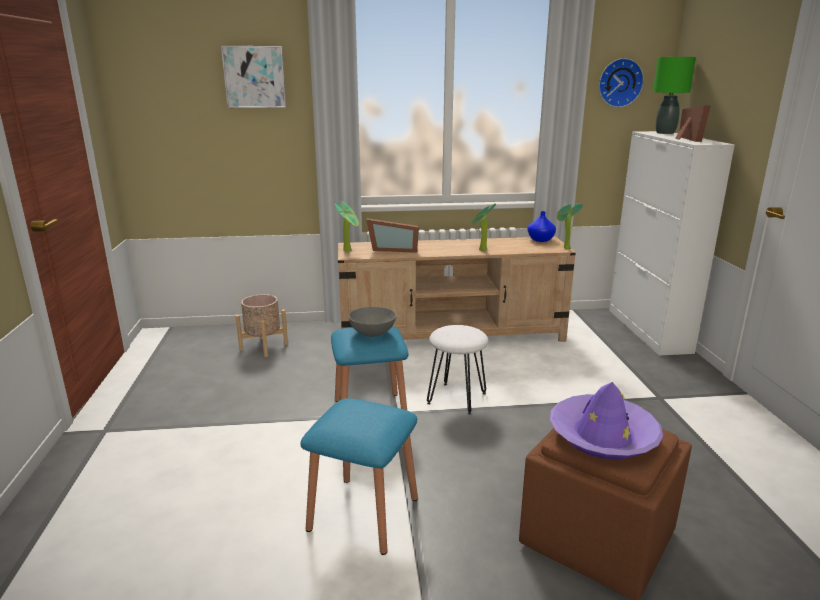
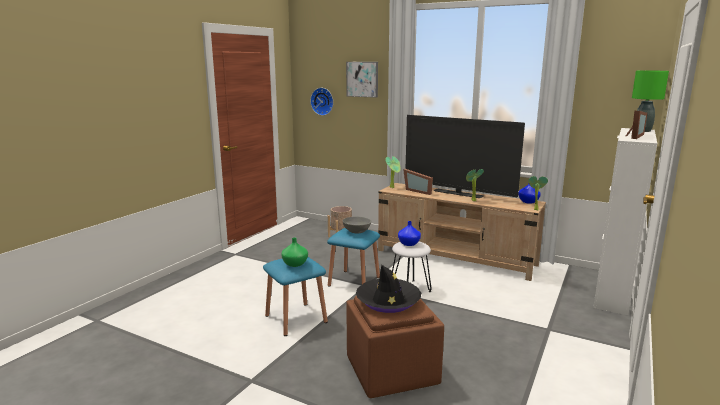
camera: 35 degrees right, 5 degrees down
purple hat [550,382,663,460] -> black hat [356,265,421,313]
wall clock [599,58,644,108] -> wall clock moved to [310,88,334,116]
none -> green vase [281,238,308,267]
none -> blue vase [398,221,421,246]
none -> television [406,115,525,198]

